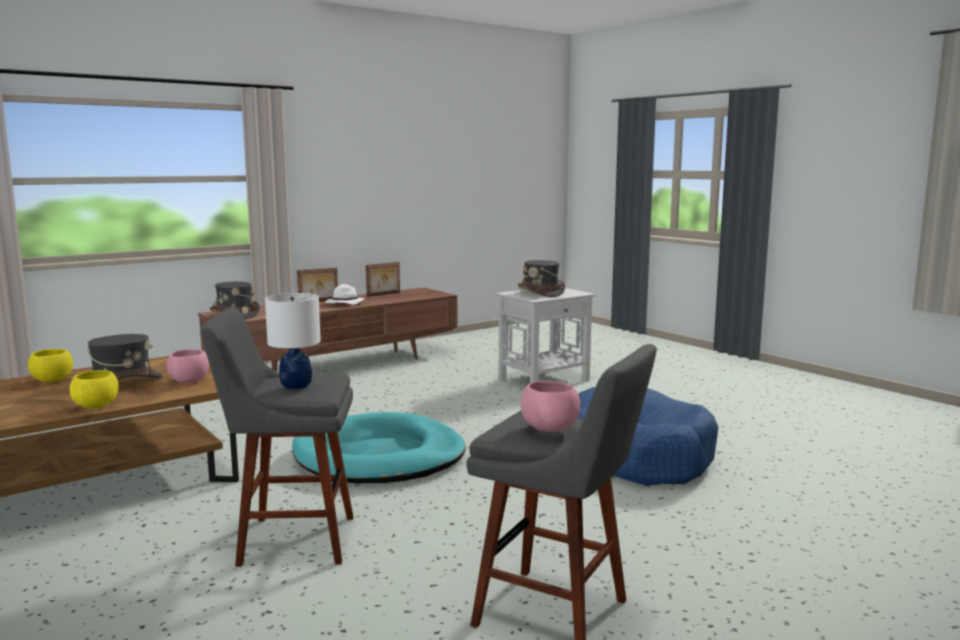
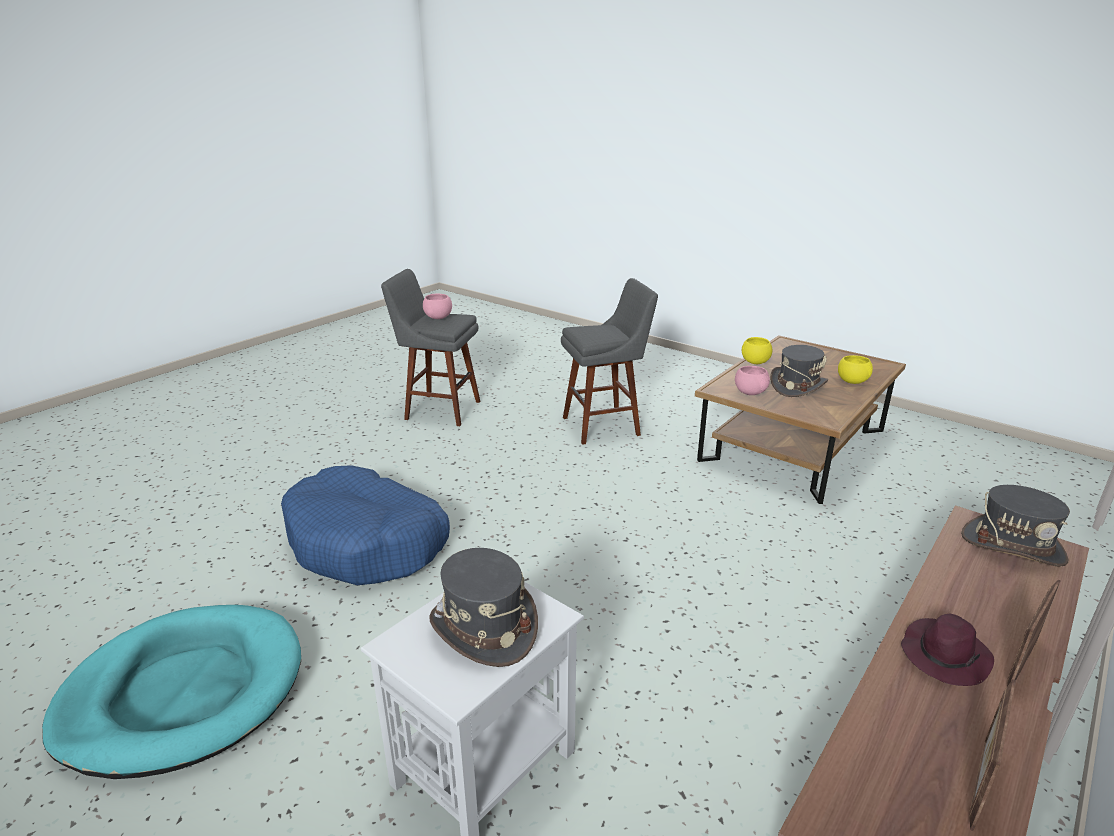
camera: 165 degrees right, 15 degrees up
white table lamp [265,293,321,389] -> none
turquoise dog bed [292,412,465,483] -> turquoise dog bed moved to [42,605,301,779]
white hat [325,284,365,305] -> purple hat [901,614,994,686]

